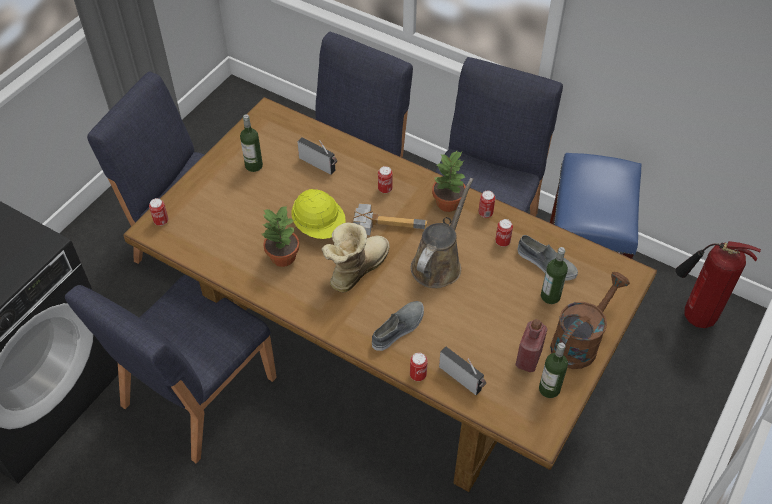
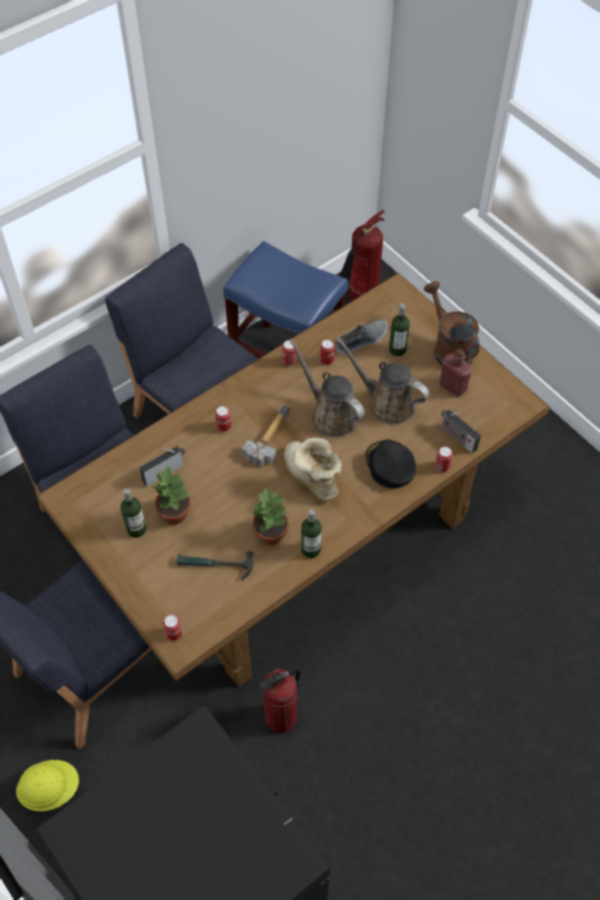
camera: 70 degrees left, 5 degrees up
blue chair [65,275,277,463] -> fire extinguisher [259,668,300,733]
yellow hard hat [291,189,346,239] -> yellow hard hat moved to [16,760,79,811]
grey shoe [372,301,424,351] -> black cap [365,439,416,488]
potted plant [432,151,466,212] -> potted plant moved to [151,465,191,525]
radio [439,347,486,395] -> radio turned 105 degrees counterclockwise [441,409,481,454]
bottle [539,342,568,398] -> bottle moved to [301,509,322,558]
none -> hammer [177,551,253,580]
none -> brown watering can [336,338,430,425]

